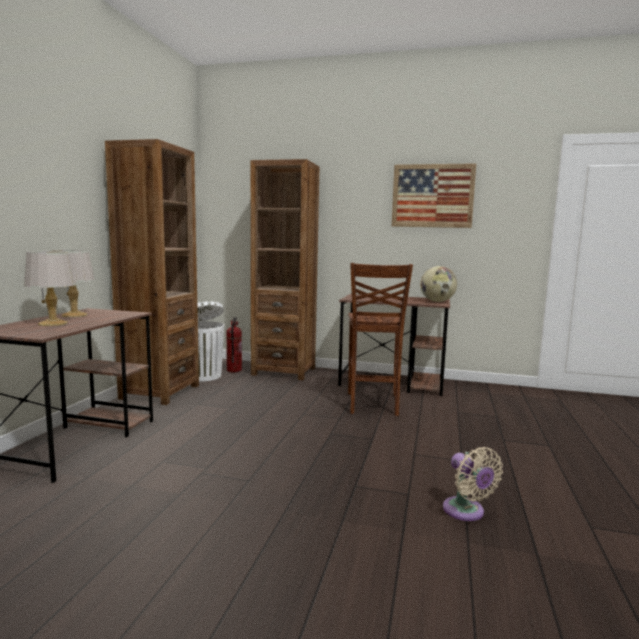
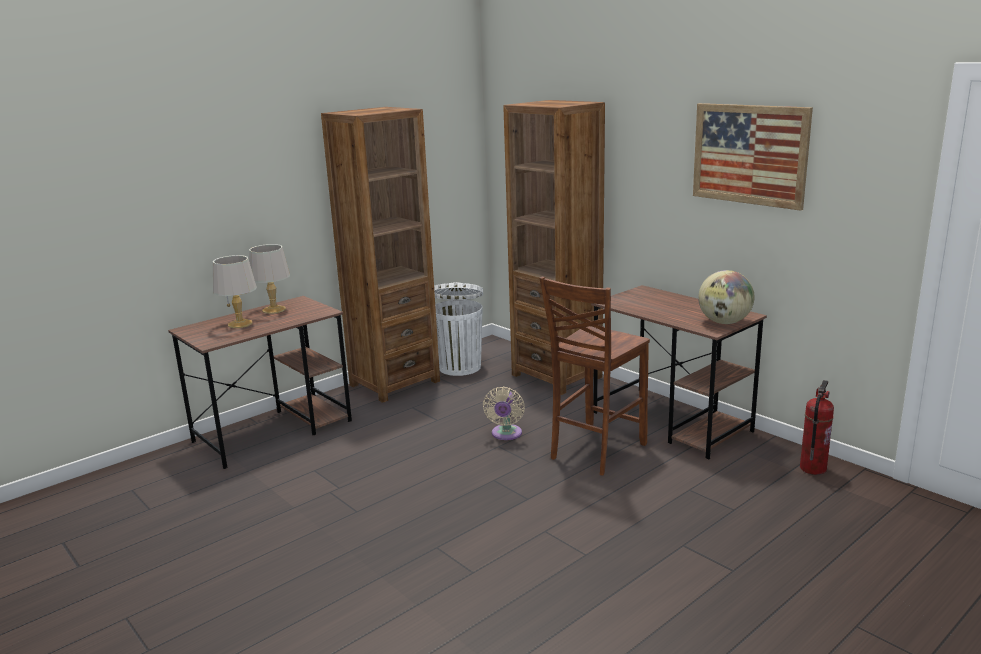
camera: 35 degrees right, 10 degrees up
fire extinguisher [226,317,242,372] -> fire extinguisher moved to [800,380,834,475]
beige fan [443,447,503,521] -> beige fan moved to [483,387,525,440]

